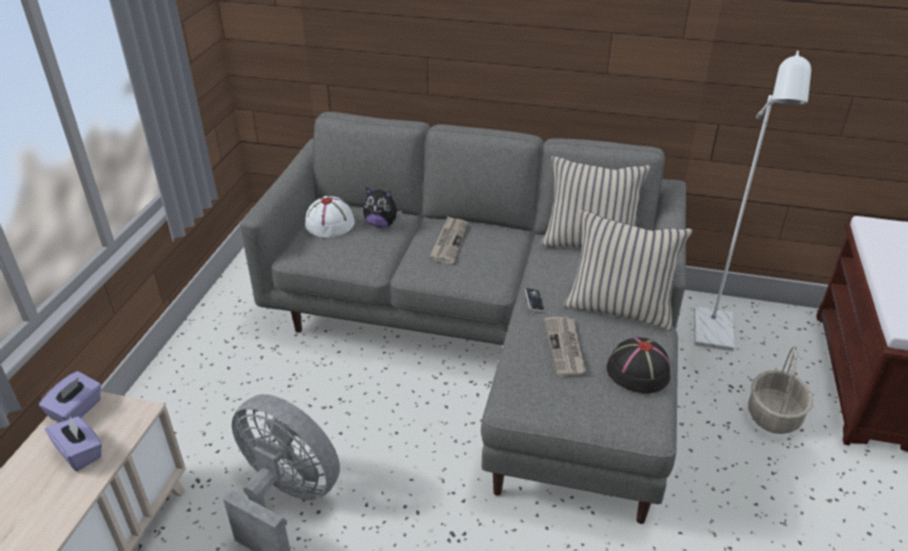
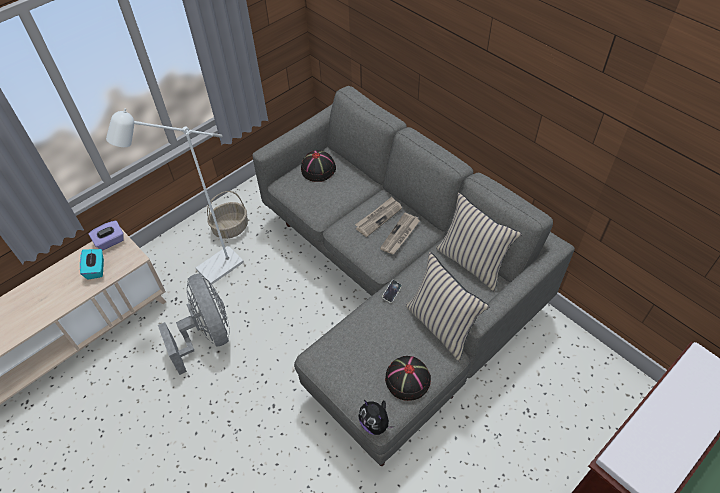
camera: 35 degrees right, 15 degrees up
purple tissue box [45,416,102,471] -> turquoise tissue box [80,249,104,280]
white hat [305,196,355,237] -> black hat [301,150,336,182]
plush toy [363,188,402,228] -> plush toy moved to [358,400,394,435]
newspaper [544,316,586,376] -> newspaper moved to [380,213,420,254]
white floor lamp [694,51,811,351] -> white floor lamp moved to [106,108,244,284]
basket [748,346,813,434] -> basket moved to [207,191,248,239]

